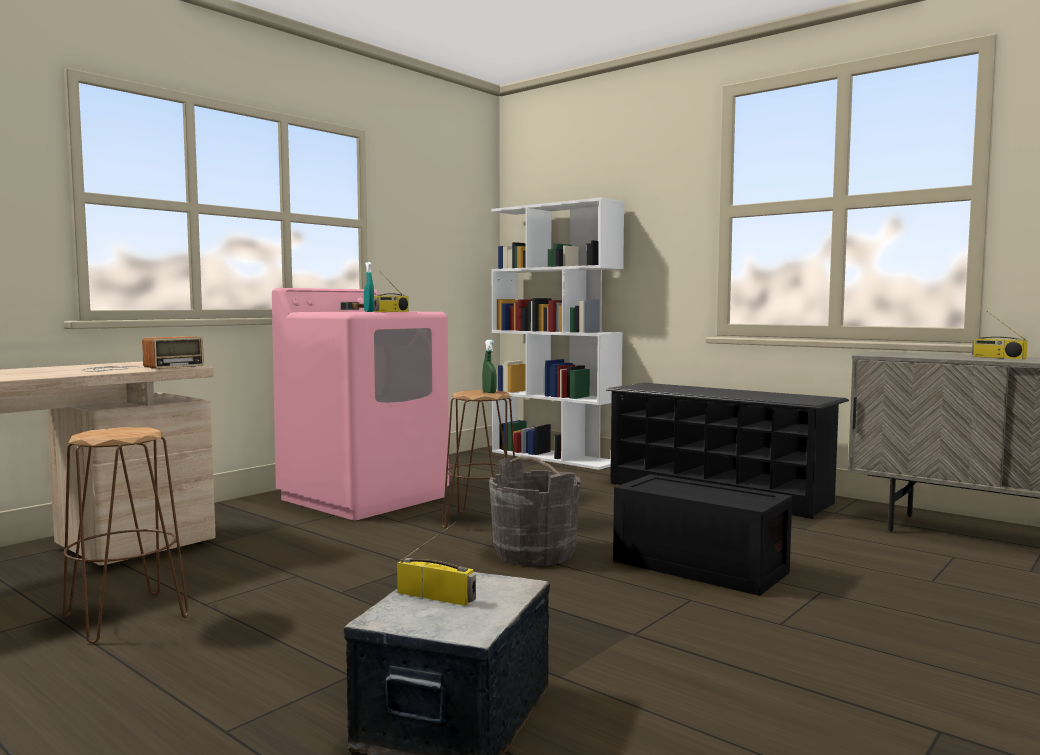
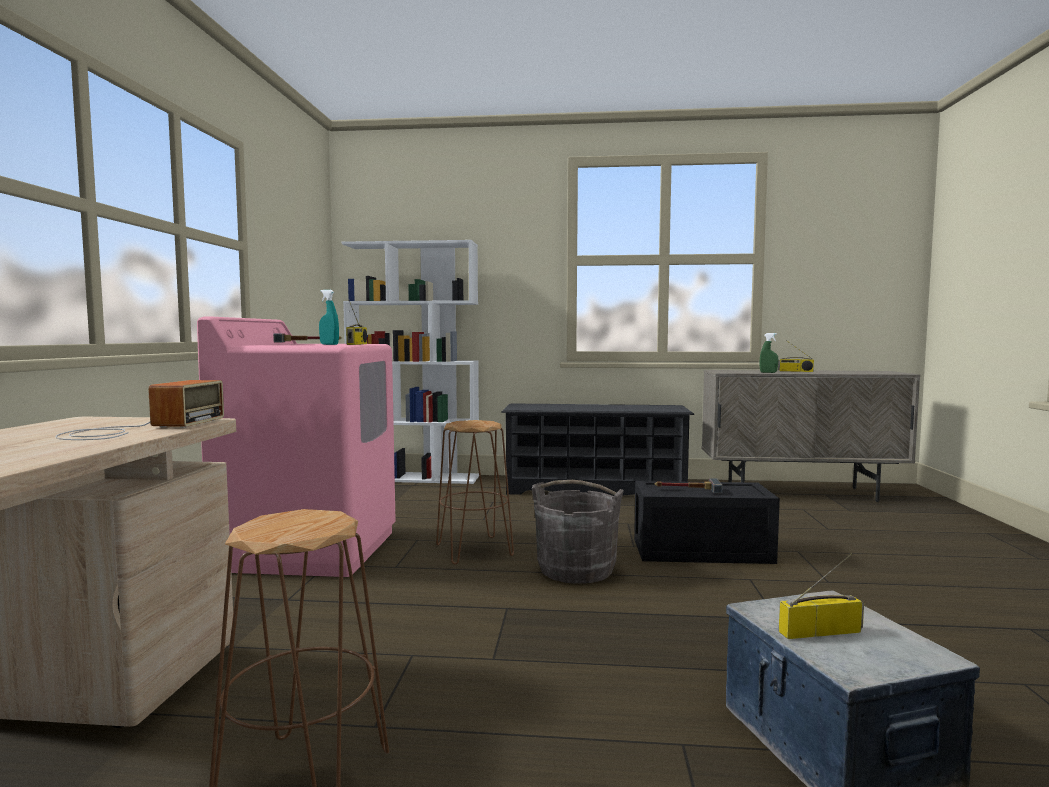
camera: 35 degrees left, 0 degrees up
green spray bottle [482,340,496,393] -> green spray bottle moved to [760,333,778,373]
none -> hammer [655,478,723,493]

